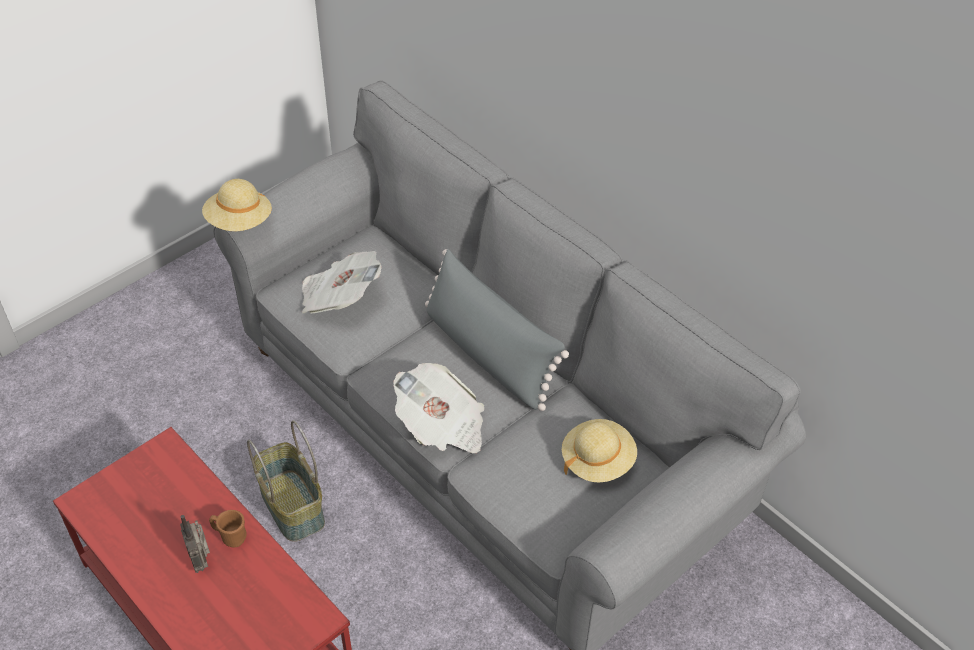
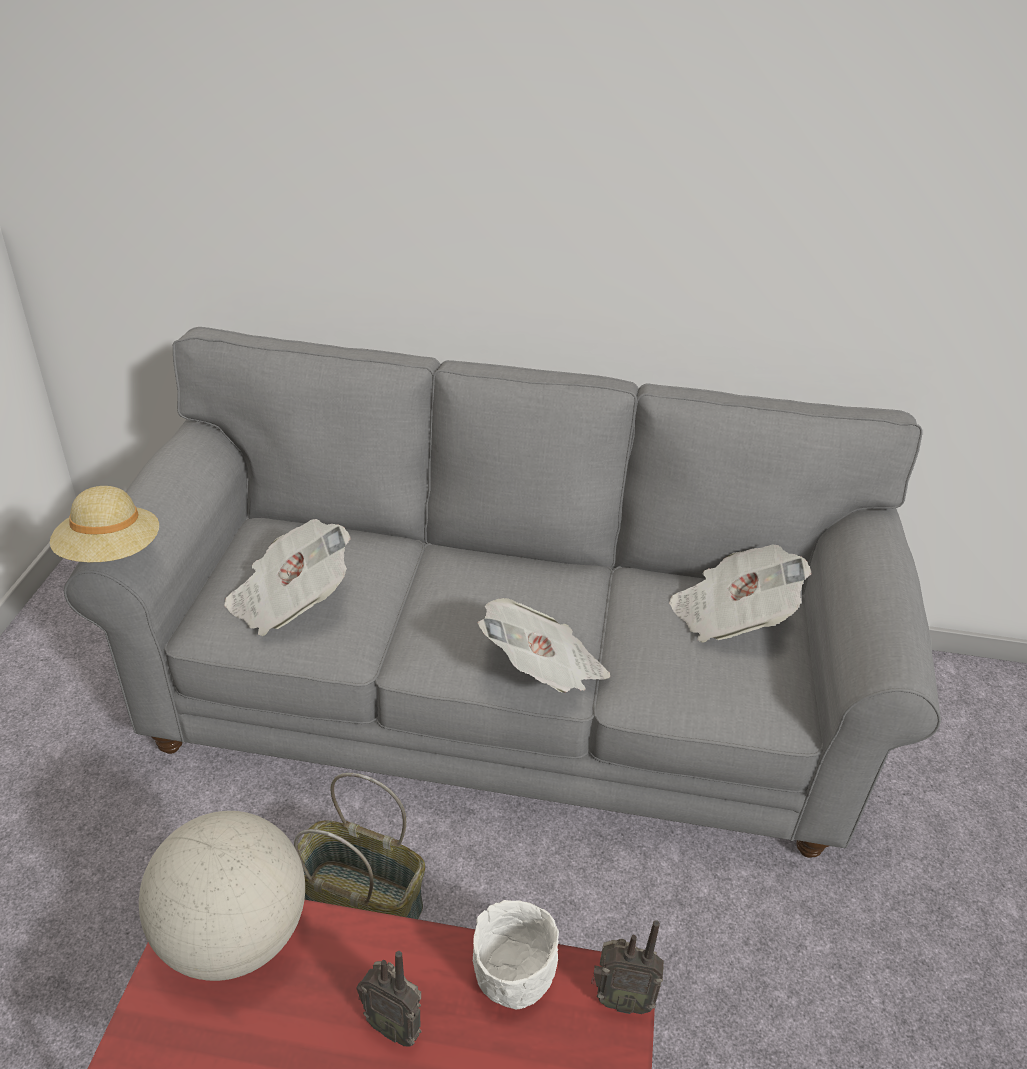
camera: 40 degrees left, 10 degrees down
brown mug [209,510,247,547] -> none
grey pillow [425,249,569,411] -> none
beige hat [562,419,637,482] -> newspaper [669,545,811,643]
none -> globe [139,811,305,981]
none -> white bowl [472,900,559,1009]
none -> radio [591,920,664,1014]

